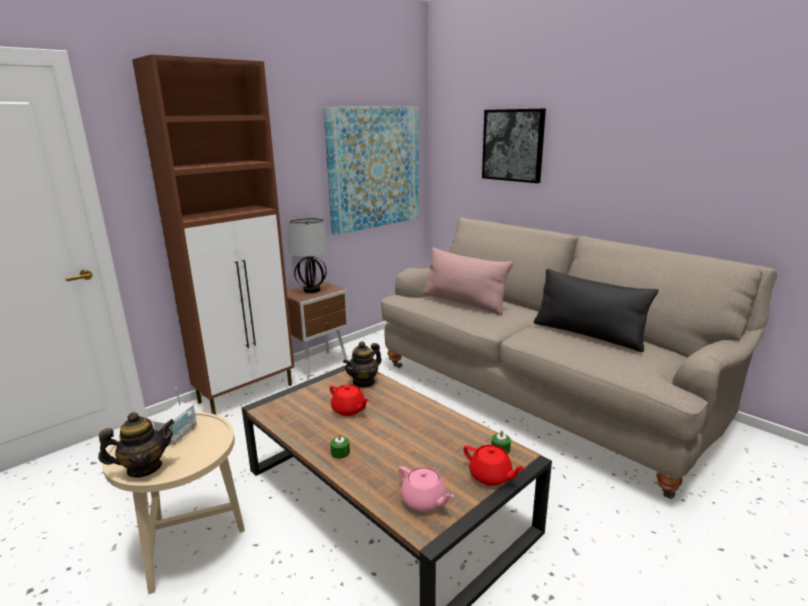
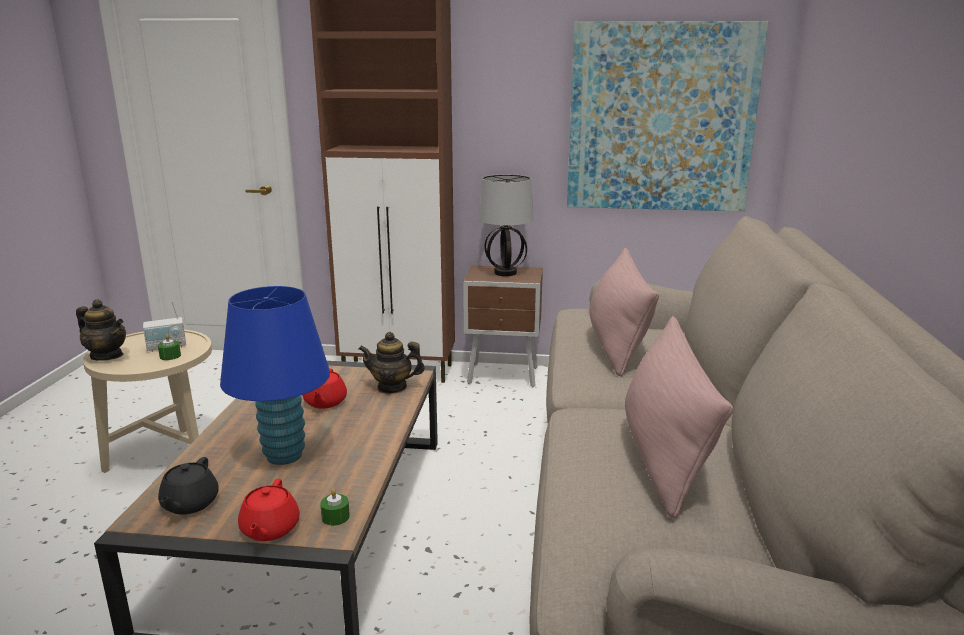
camera: 50 degrees right, 0 degrees up
green candle [330,433,350,459] -> green candle moved to [158,334,181,360]
pink teapot [399,466,454,512] -> black teapot [158,457,219,515]
picture [482,109,546,183] -> none
black pillow [534,269,658,352] -> pink pillow [625,316,733,519]
none -> blue table lamp [220,286,330,465]

